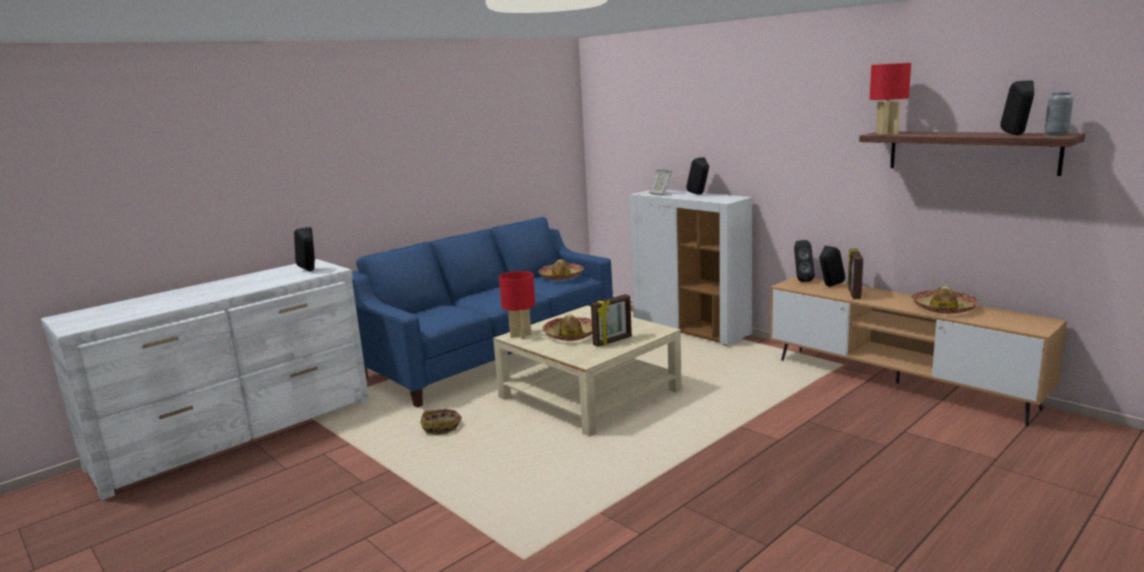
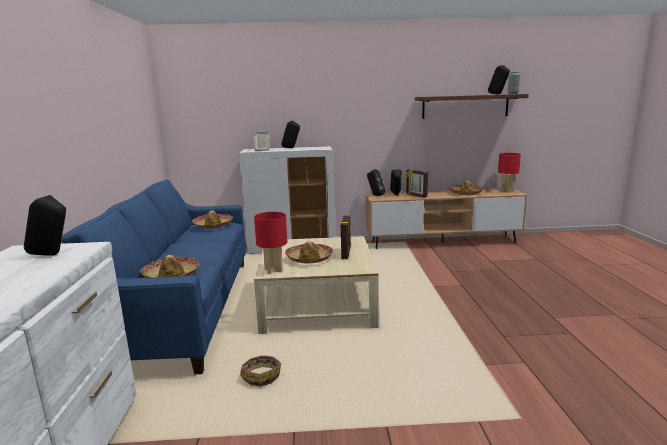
camera: 50 degrees left, 0 degrees up
red table lamp [870,63,911,135] -> red table lamp moved to [498,153,521,192]
none -> hat [140,255,199,278]

